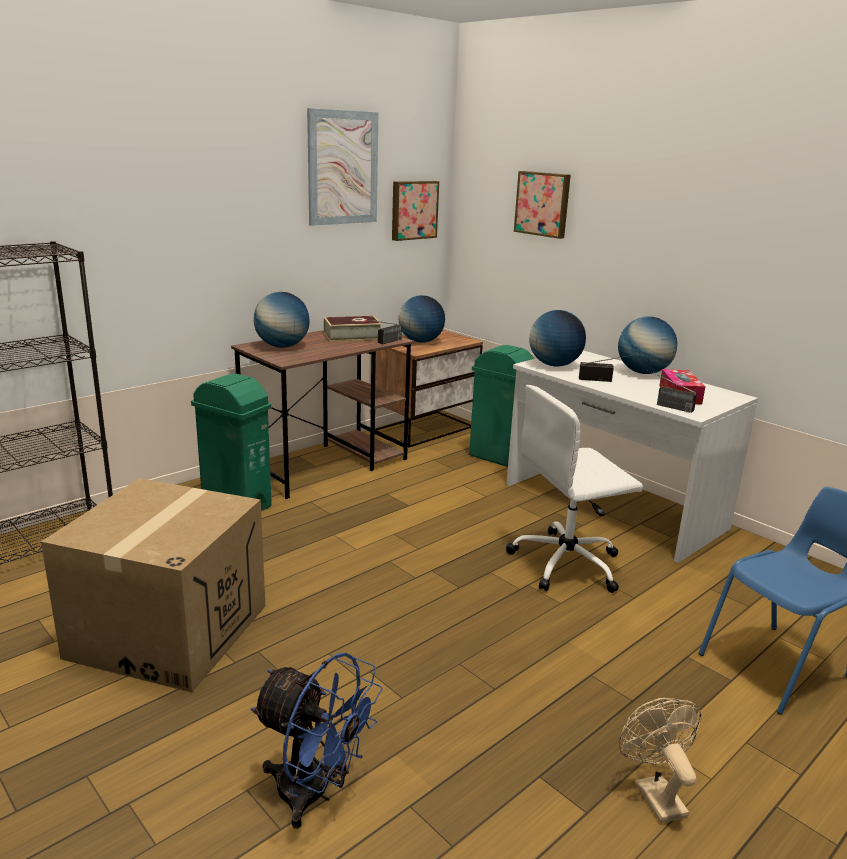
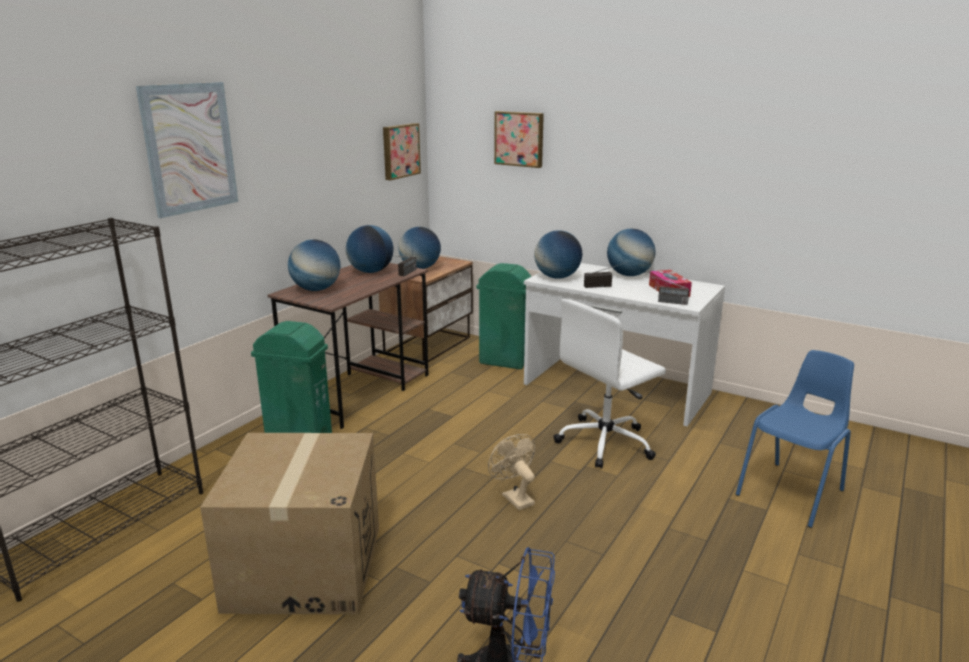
camera: 15 degrees left, 0 degrees up
picture [307,108,378,226] -> picture moved to [136,82,238,218]
book [324,316,382,342] -> globe [346,225,393,273]
beige fan [619,698,701,823] -> beige fan moved to [488,434,535,510]

